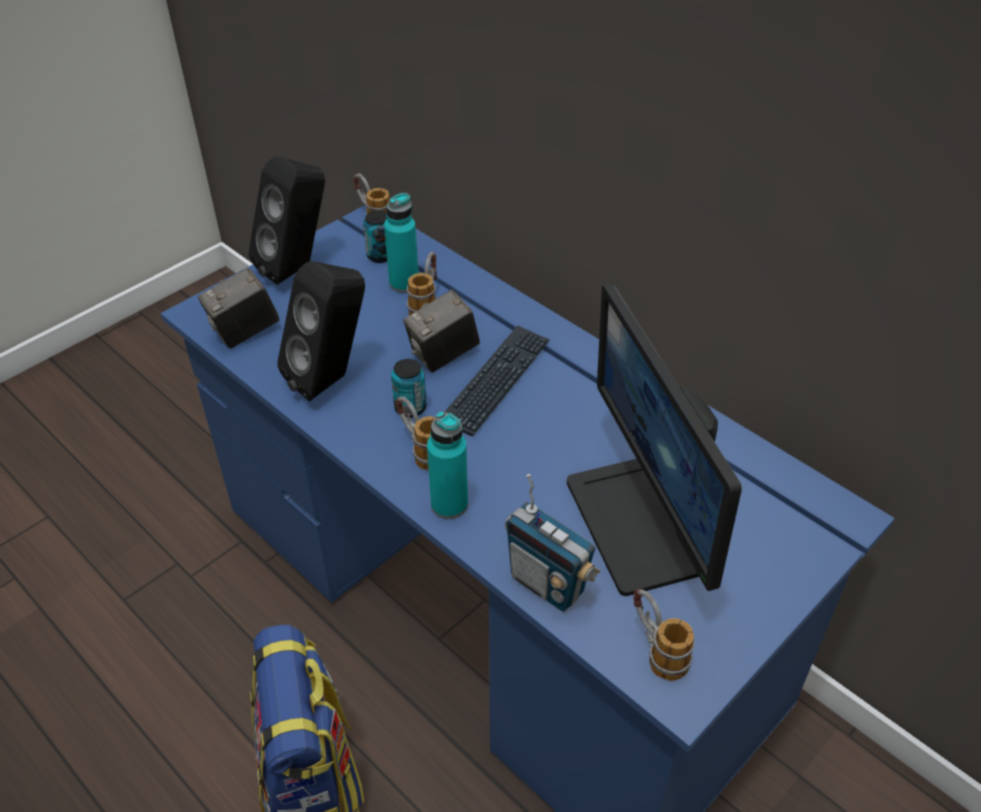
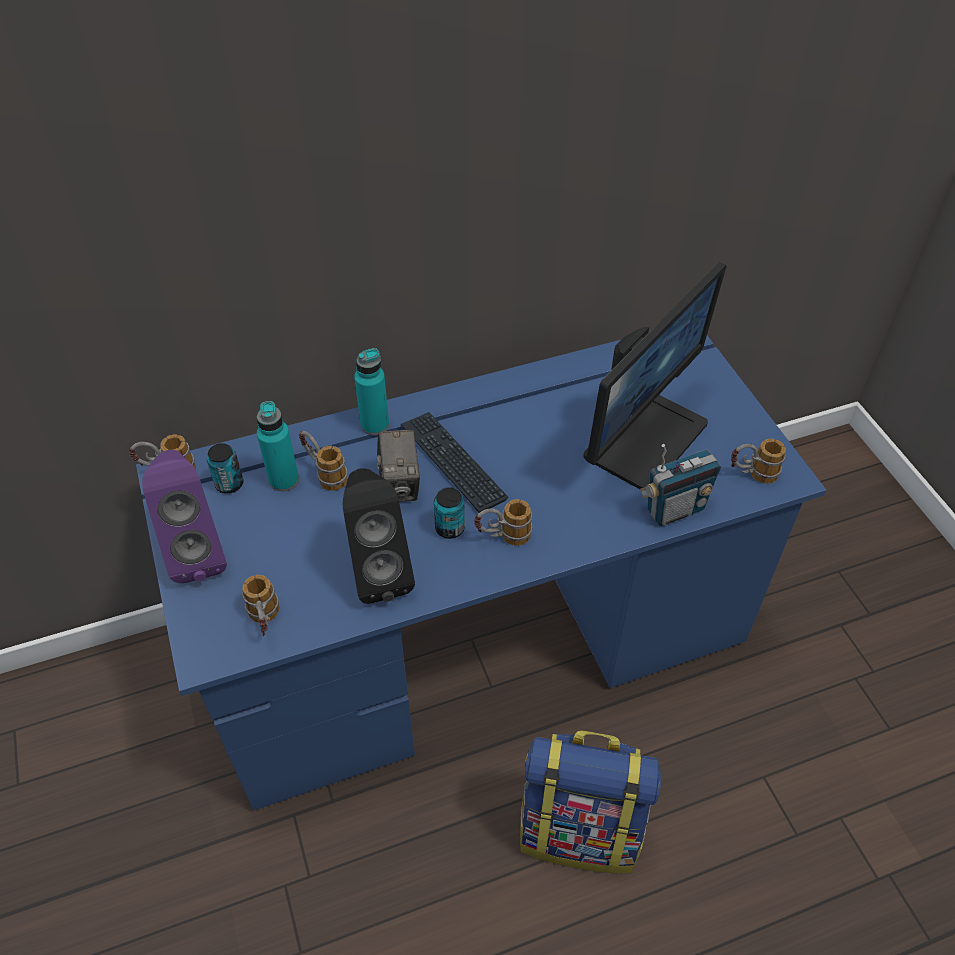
camera: 65 degrees left, 5 degrees up
camera [198,268,280,348] -> mug [242,575,279,636]
black speaker [249,156,325,285] -> purple speaker [142,450,227,583]
turquoise bottle [427,411,468,519] -> turquoise bottle moved to [354,348,389,435]
monitor [567,284,742,596] -> monitor turned 60 degrees counterclockwise [584,262,727,489]

